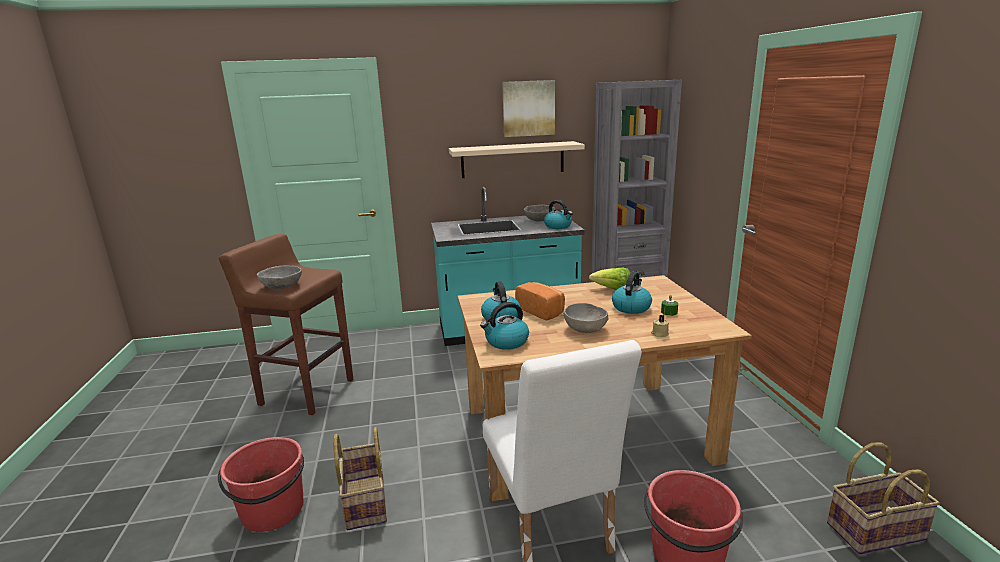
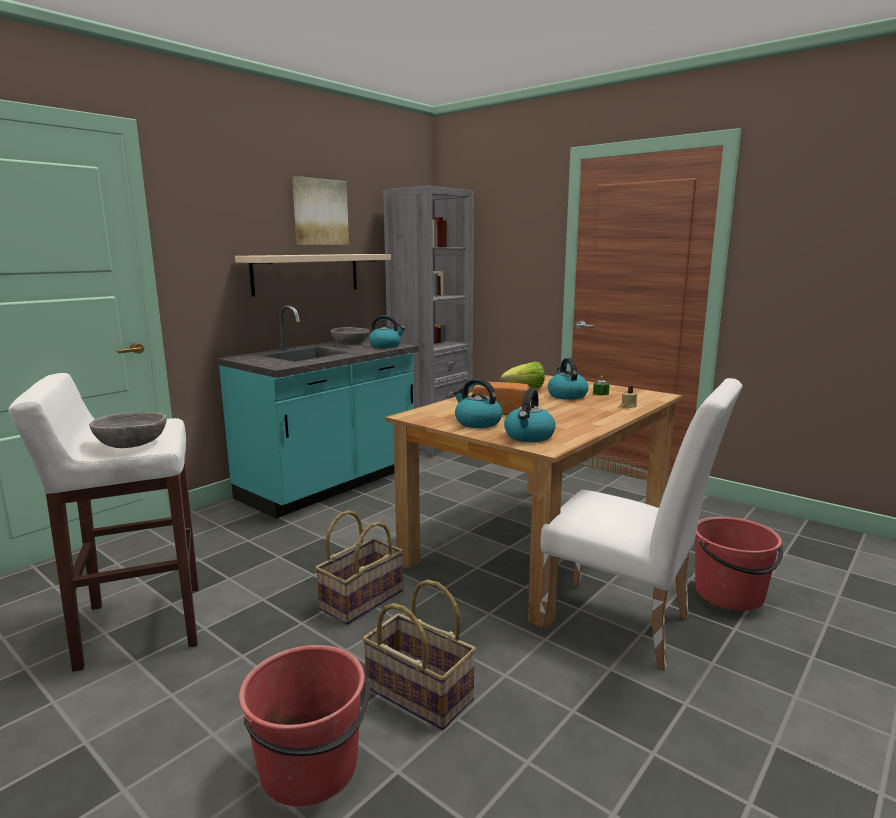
camera: 40 degrees left, 5 degrees down
brown stool [219,234,353,415] -> white stool [8,373,199,672]
grey bowl [563,303,608,333] -> none
basket [827,442,940,554] -> basket moved to [315,510,404,625]

